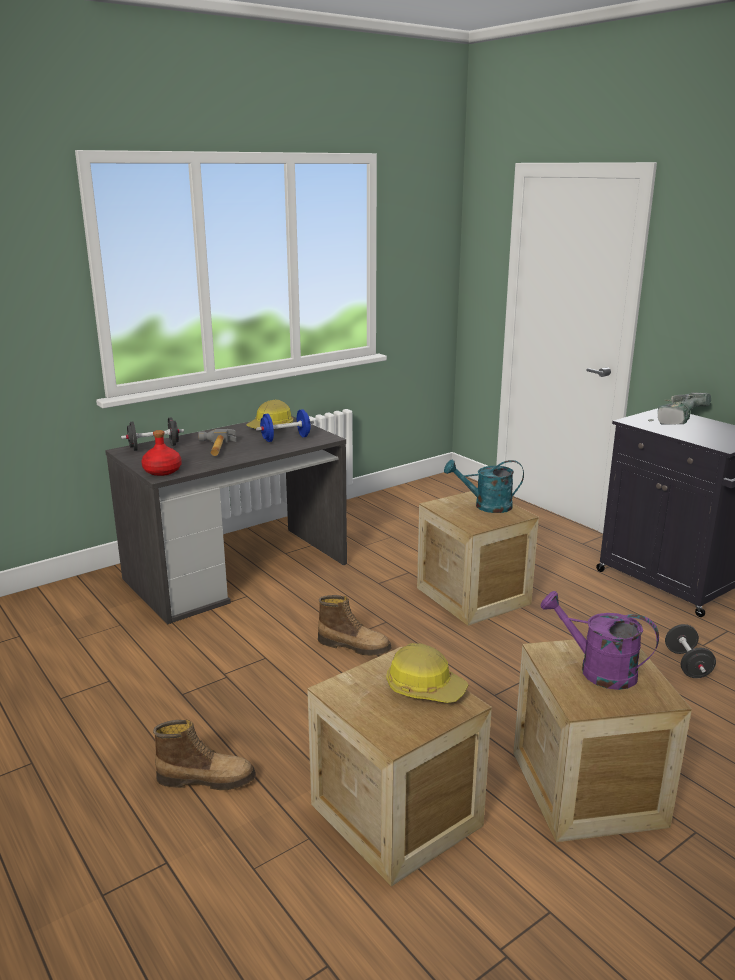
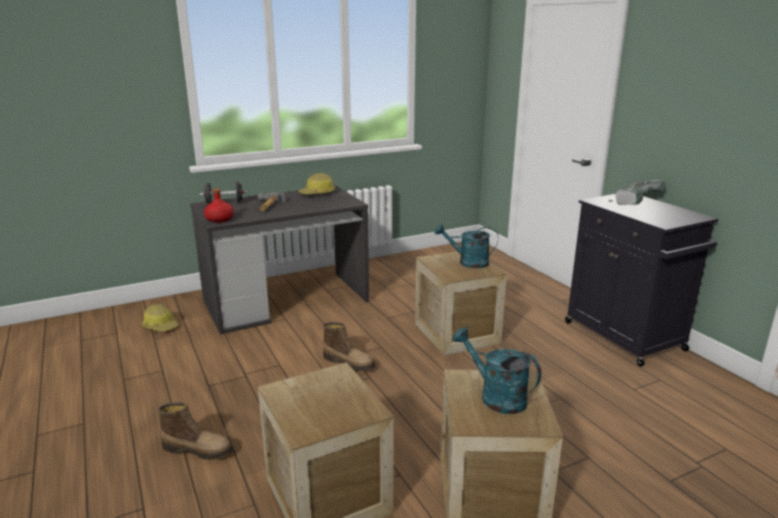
camera: 10 degrees right, 0 degrees up
blue dumbbell [256,409,314,442] -> none
hard hat [386,643,468,703] -> hard hat moved to [142,304,179,331]
purple watering can [540,591,659,690] -> turquoise watering can [453,327,541,414]
black dumbbell [665,624,716,678] -> none

